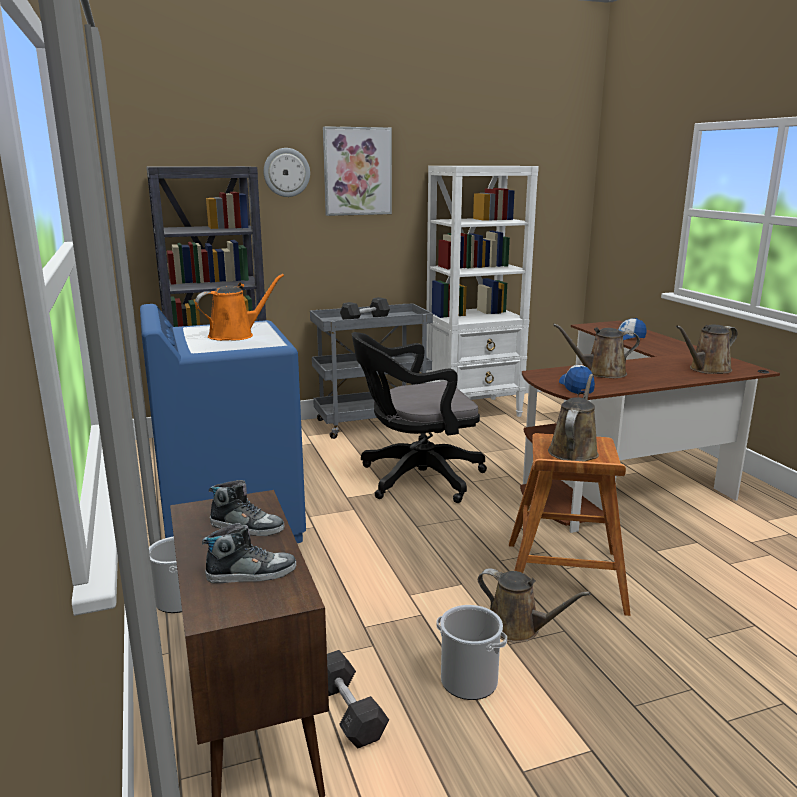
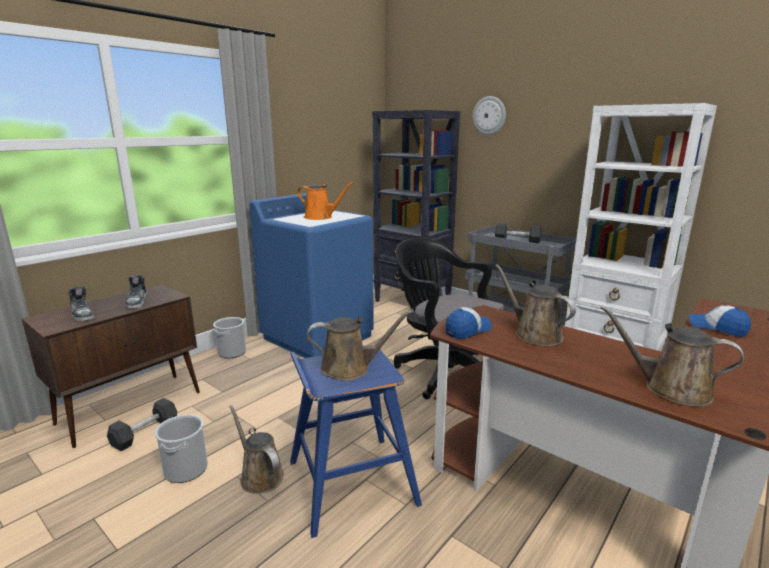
camera: 60 degrees right, 0 degrees up
picture [323,126,392,216] -> none
brown watering can [478,568,591,643] -> brown watering can turned 135 degrees clockwise [230,405,284,494]
brown stool [509,433,631,616] -> blue stool [290,349,422,538]

